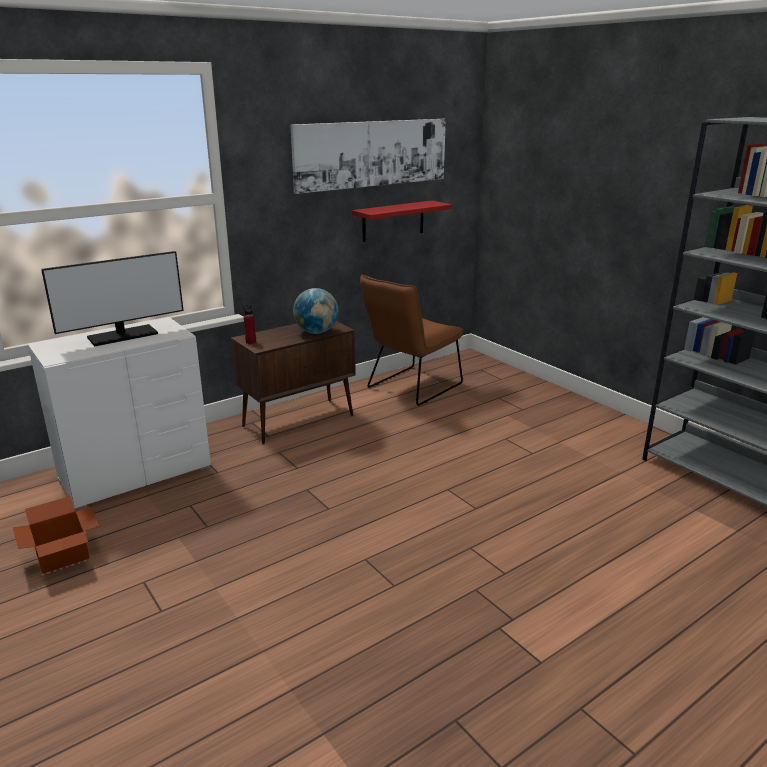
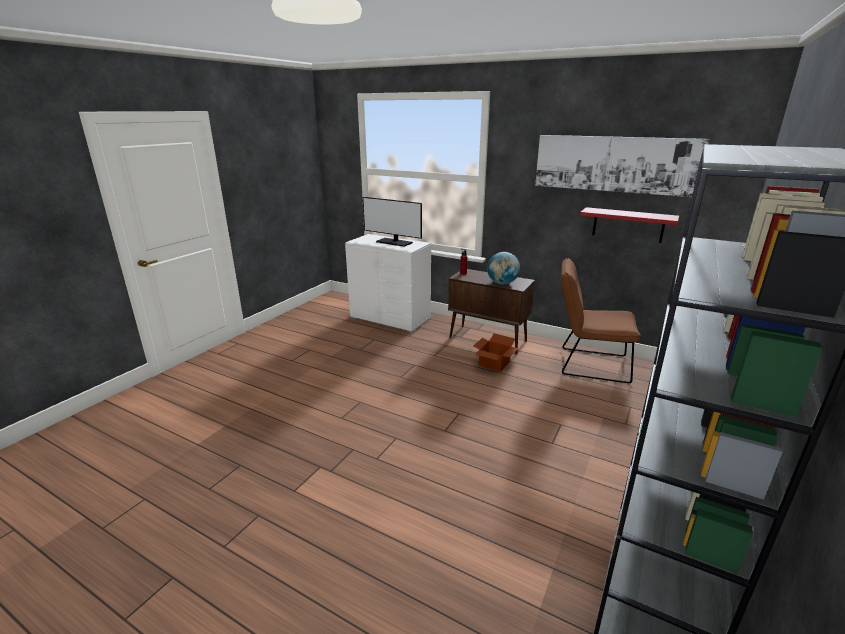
camera: 65 degrees right, 0 degrees up
cardboard box [13,496,99,574] -> cardboard box moved to [473,333,518,372]

